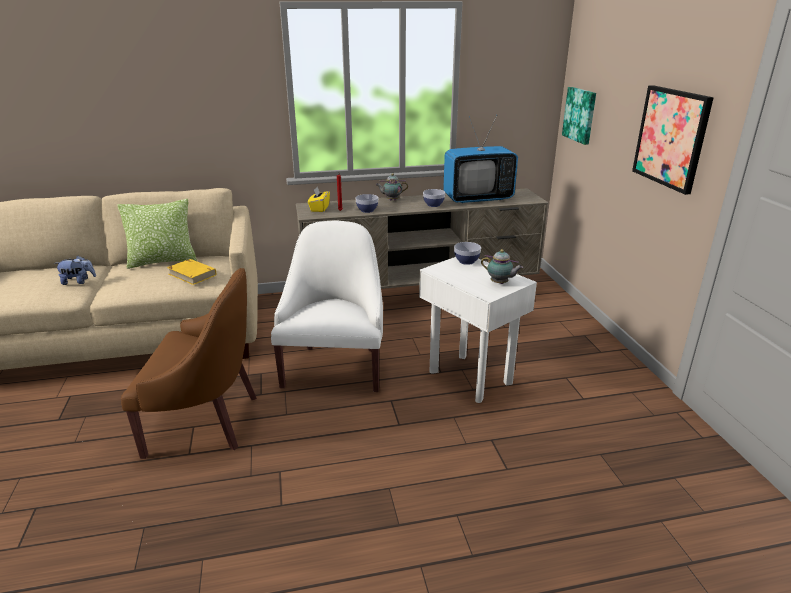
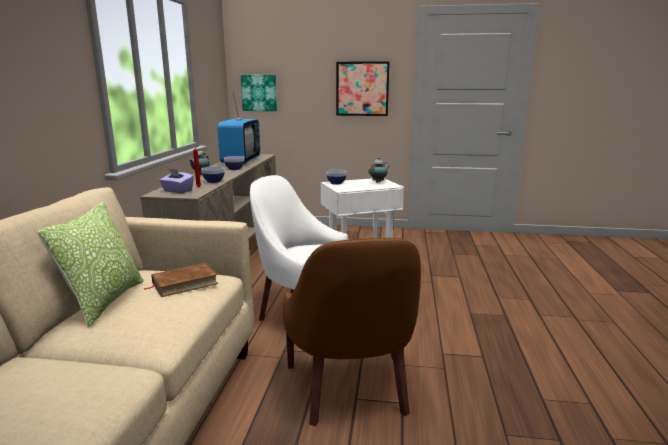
camera: 70 degrees left, 10 degrees down
plush toy [54,256,96,285] -> none
brown armchair [121,268,257,459] -> brown armchair turned 150 degrees clockwise [283,238,421,426]
yellow book [167,259,216,285] -> brown book [144,263,218,297]
yellow tissue box [308,187,330,212] -> purple tissue box [159,169,194,193]

